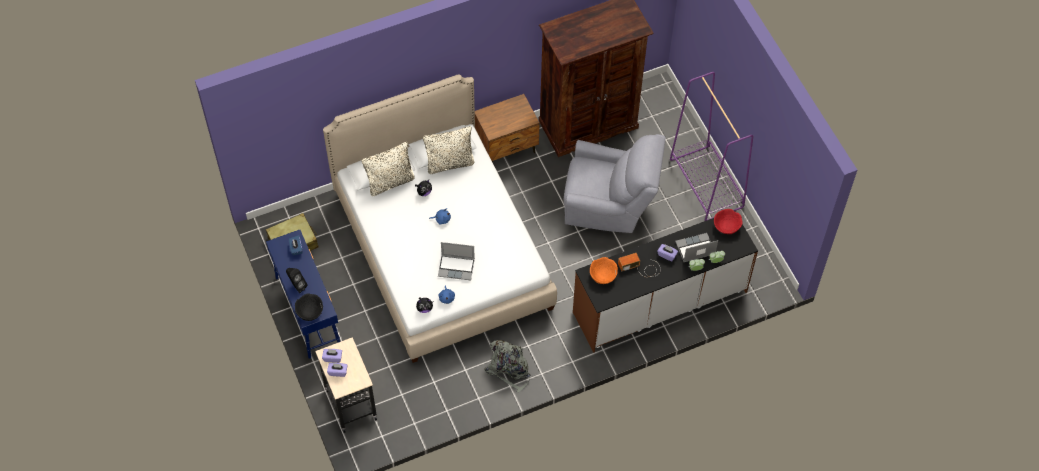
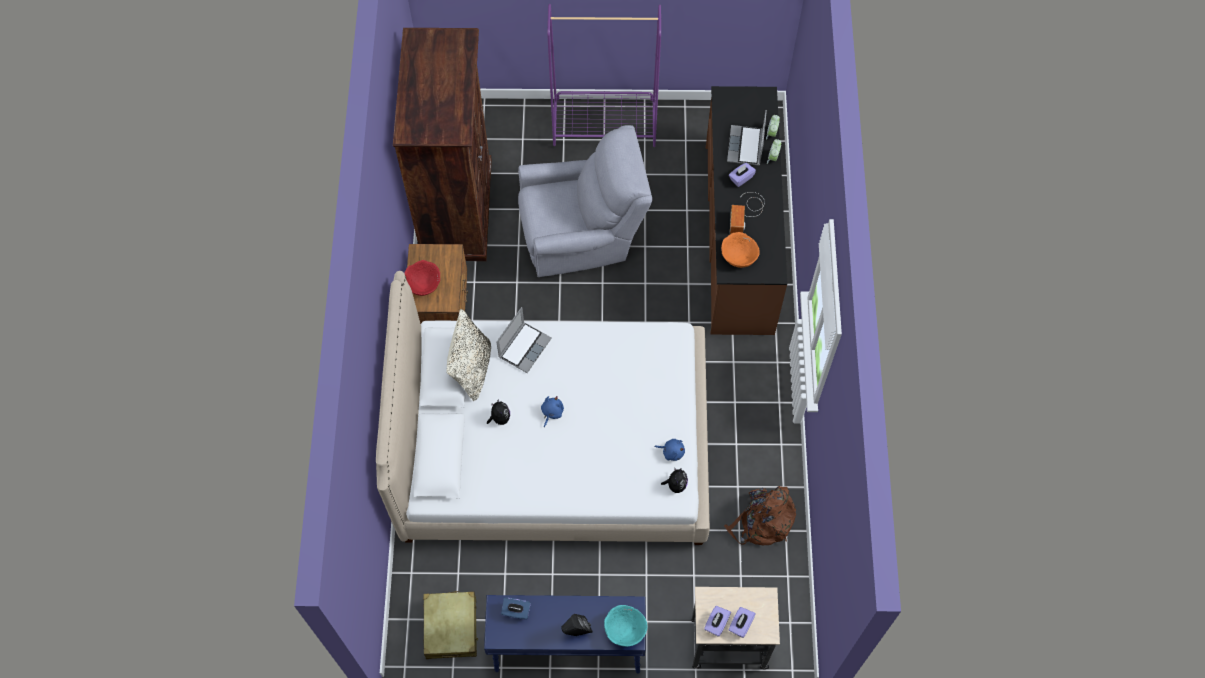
camera: 65 degrees left, 5 degrees up
black bowl [295,293,323,321] -> turquoise bowl [604,605,647,647]
beige pillow [362,142,415,196] -> none
laptop [438,242,475,280] -> laptop moved to [496,307,552,373]
grey backpack [484,340,530,393] -> none
grey armchair [563,134,666,233] -> grey armchair turned 45 degrees clockwise [518,125,652,277]
red bowl [714,209,743,234] -> red bowl moved to [405,260,440,296]
none -> brown backpack [724,486,796,545]

